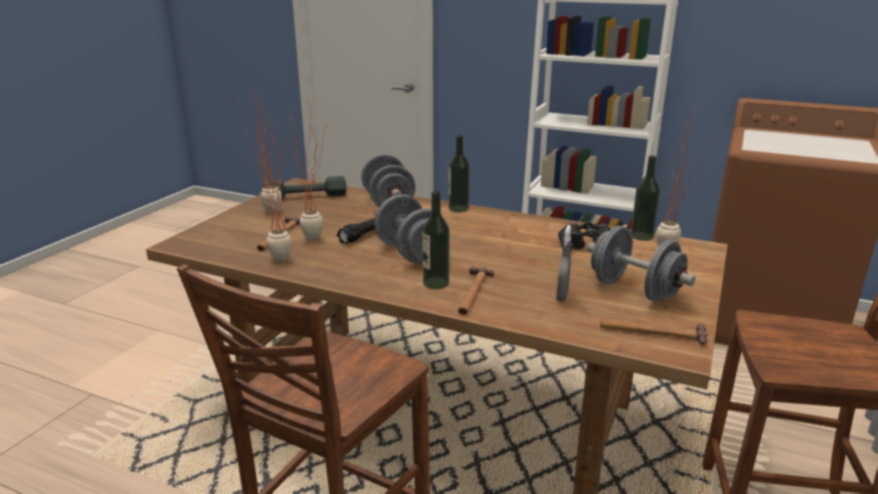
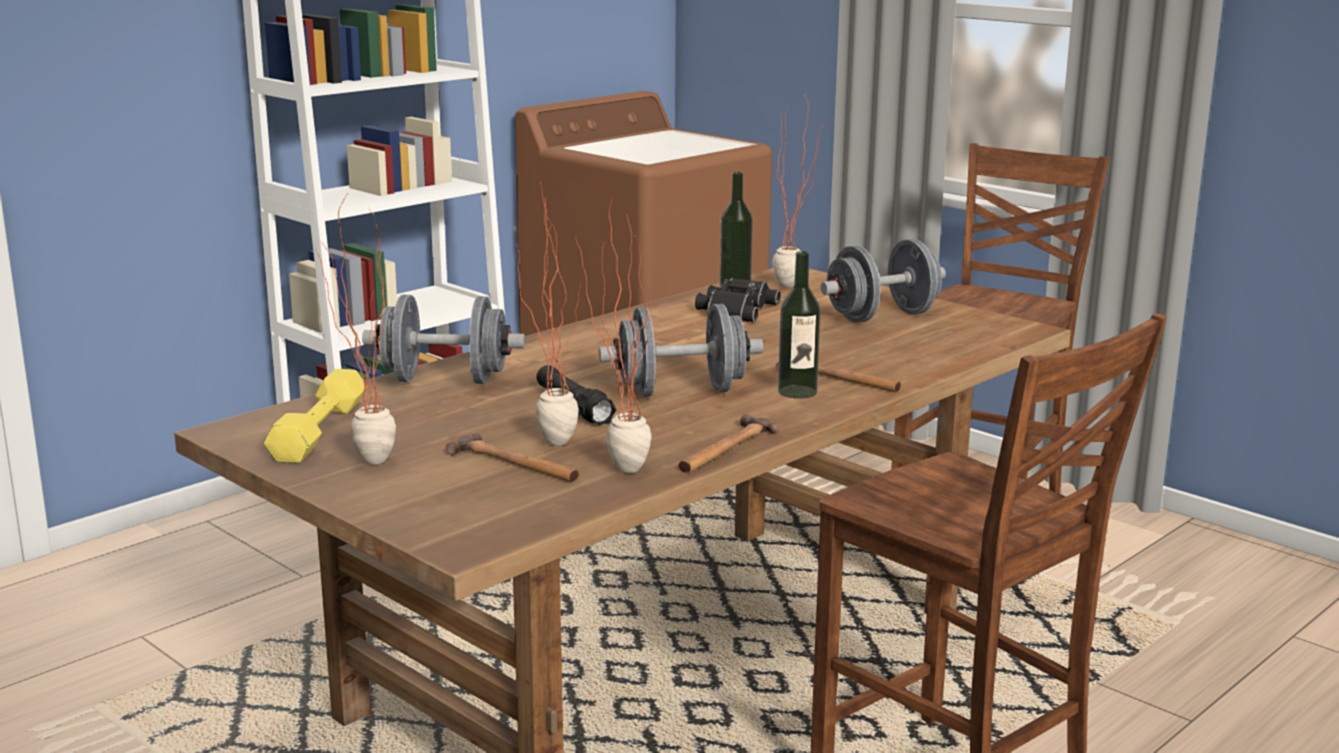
camera: 70 degrees left, 5 degrees down
grey dumbbell [263,176,346,199] -> yellow dumbbell [264,369,367,463]
bottle [449,135,470,213] -> none
grey spray bottle [556,225,571,302] -> none
hammer [600,319,708,345] -> hammer moved to [679,414,778,473]

